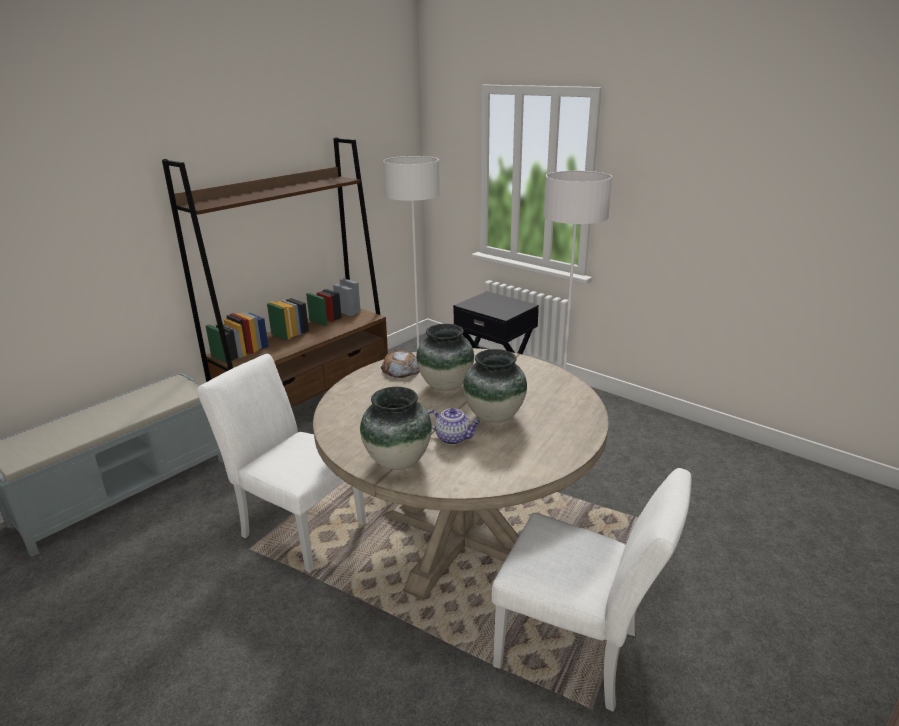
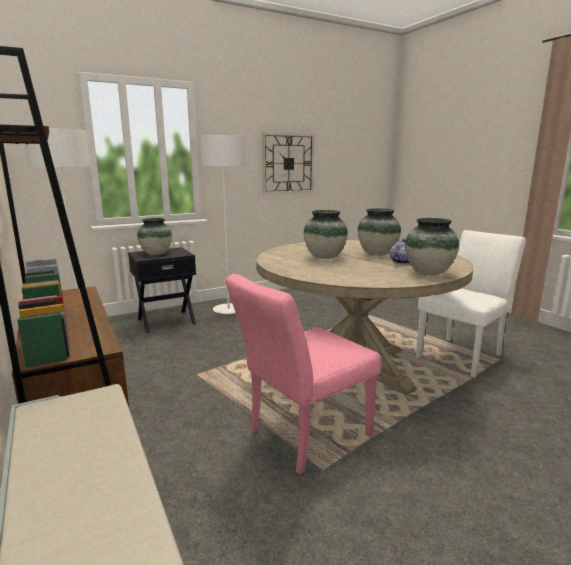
camera: 70 degrees left, 10 degrees down
white chair [197,354,366,573] -> pink chair [226,274,381,474]
bread [381,350,420,378] -> none
none -> vase [137,218,172,255]
none -> wall clock [262,133,314,194]

